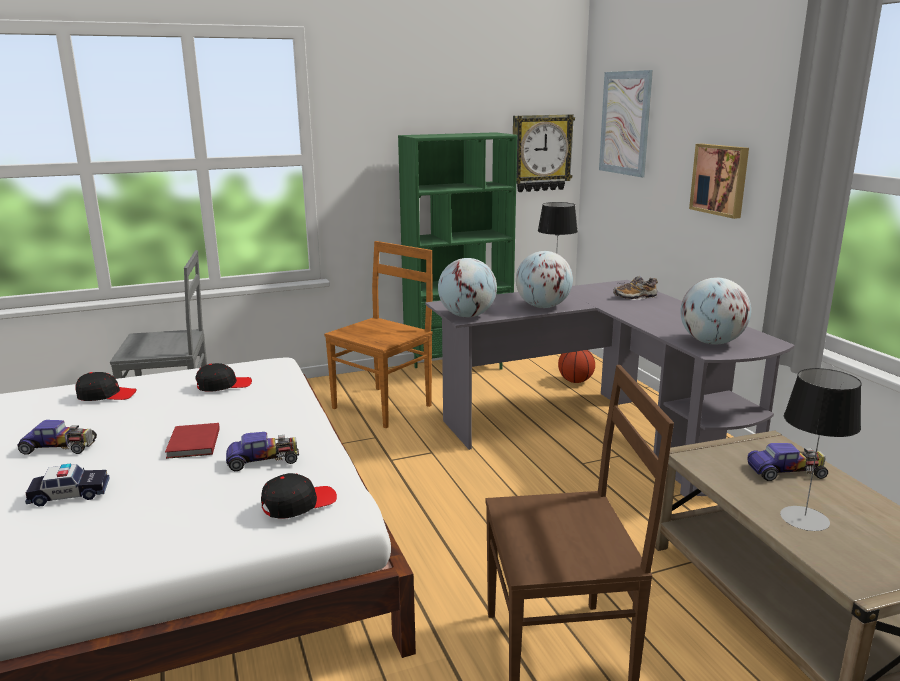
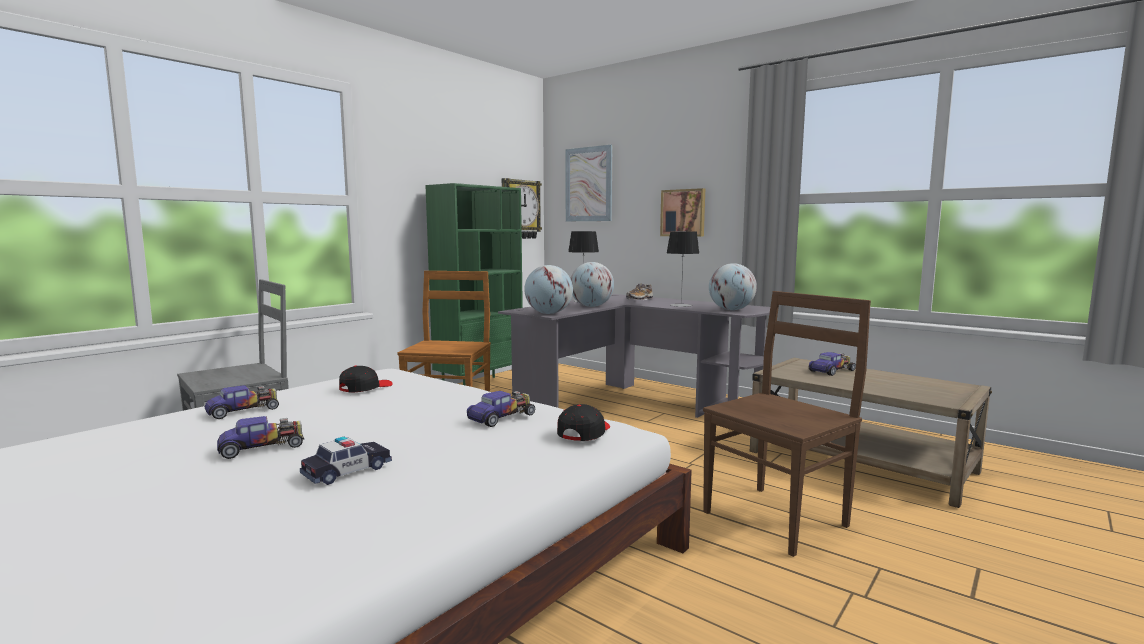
camera: 30 degrees left, 10 degrees down
black cap [75,372,137,401] -> toy car [205,385,279,419]
red book [165,423,220,459] -> none
basketball [558,350,595,383] -> none
table lamp [780,368,861,531] -> table lamp moved to [667,231,699,307]

